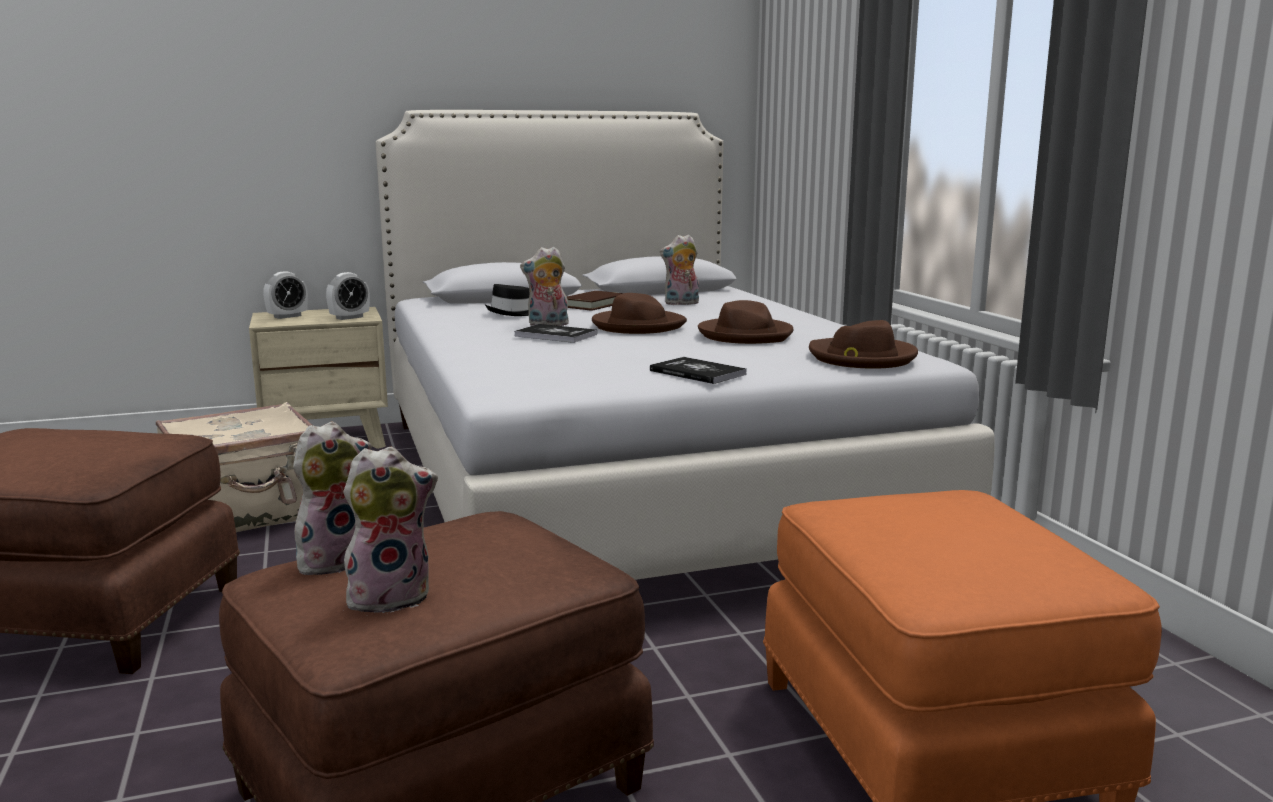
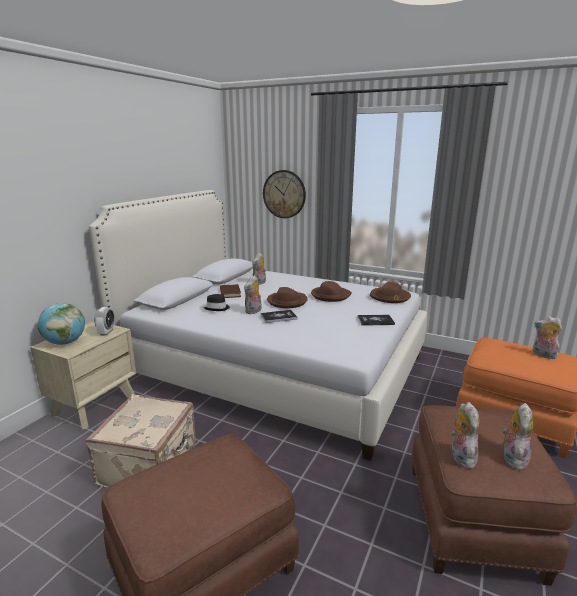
camera: 45 degrees left, 5 degrees up
alarm clock [263,271,308,319] -> globe [38,303,85,345]
none -> wall clock [263,170,306,218]
none -> plush toy [533,316,562,359]

